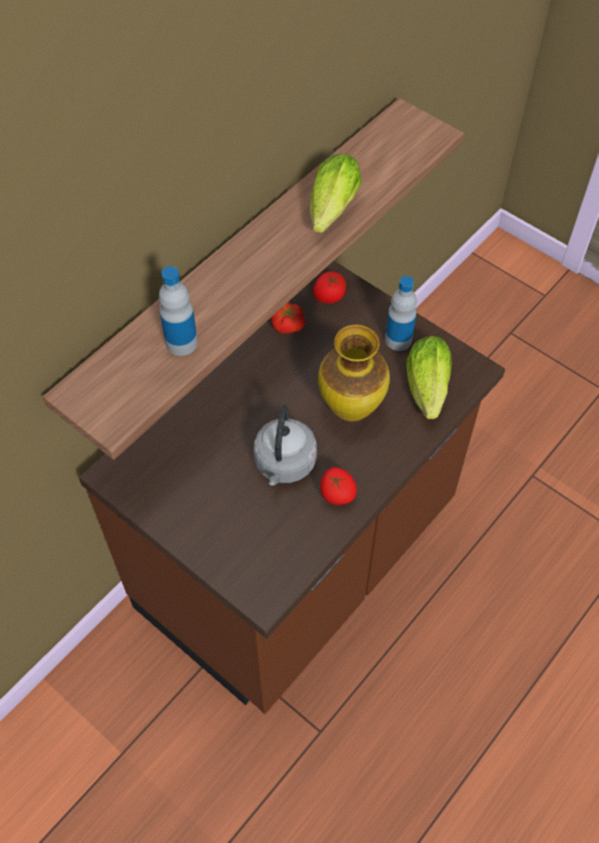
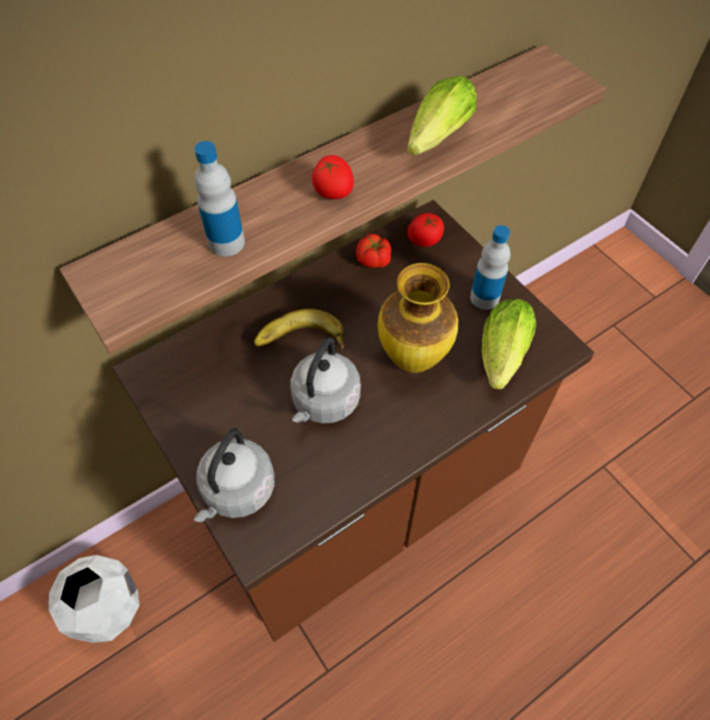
camera: 15 degrees right, 0 degrees up
tomato [320,467,357,505] -> tomato moved to [312,155,354,199]
none -> white planter [49,555,140,643]
none -> grey kettle [194,428,275,523]
none -> banana [254,309,344,351]

